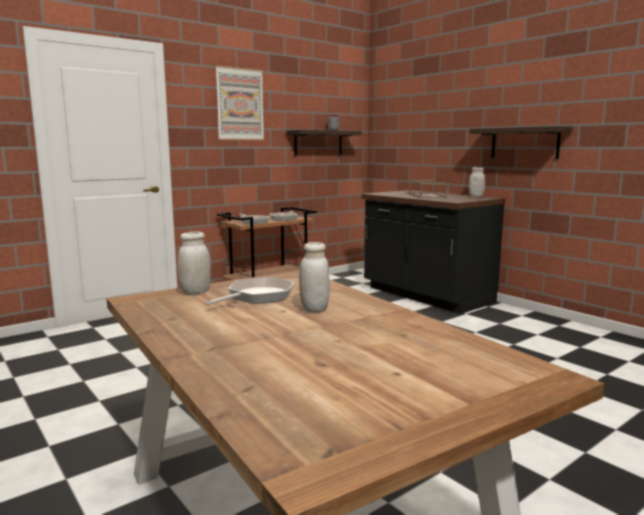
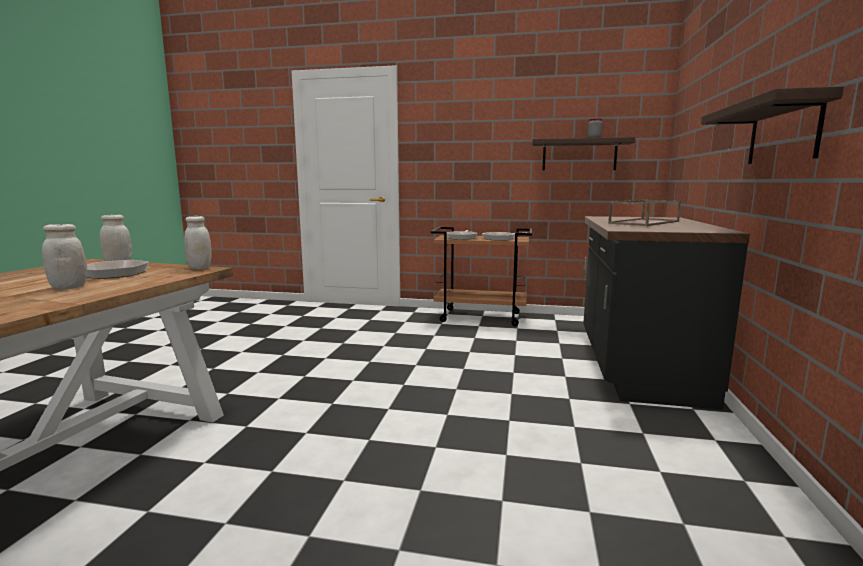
camera: 50 degrees right, 0 degrees up
picture [215,65,264,140] -> none
white jar [469,167,485,197] -> white jar moved to [184,216,212,270]

